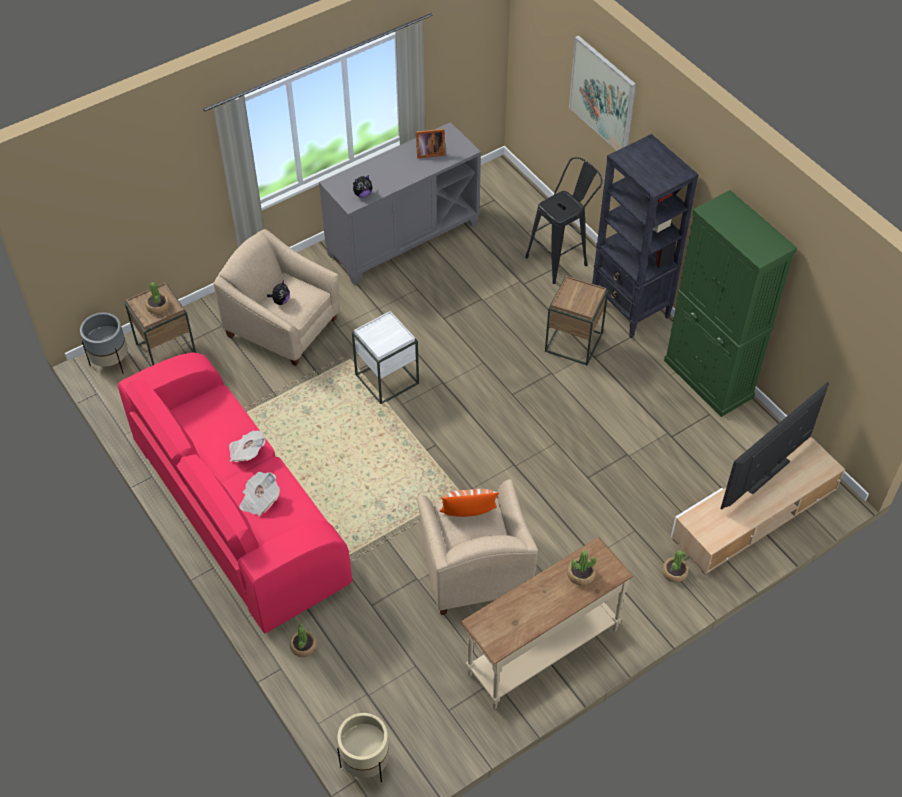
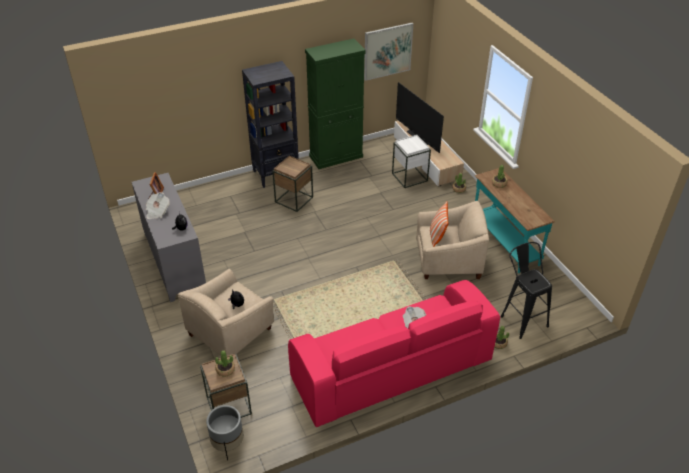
camera: 80 degrees left, 10 degrees down
newspaper [229,431,265,462] -> newspaper moved to [145,192,170,219]
beige planter [337,713,389,782] -> none
white side table [352,311,419,404] -> white side table moved to [392,135,431,188]
beige console table [460,537,634,709] -> turquoise console table [474,168,555,273]
black stool [525,157,603,284] -> black stool moved to [501,242,552,339]
picture [569,35,636,150] -> picture moved to [364,23,413,81]

